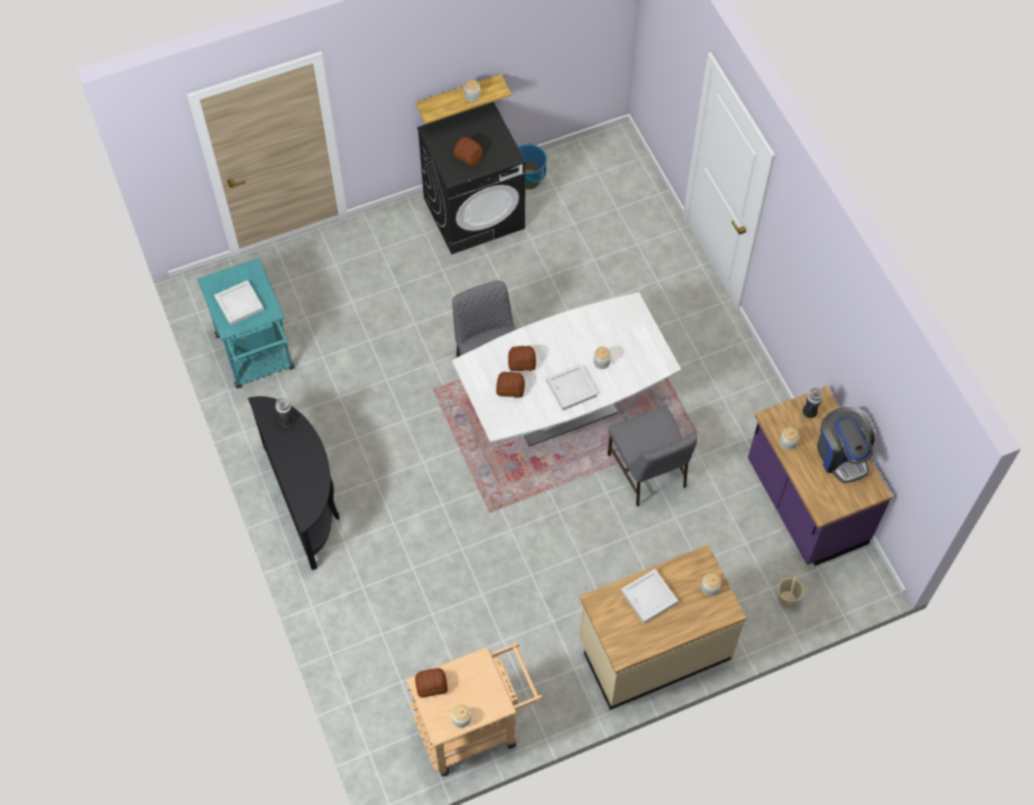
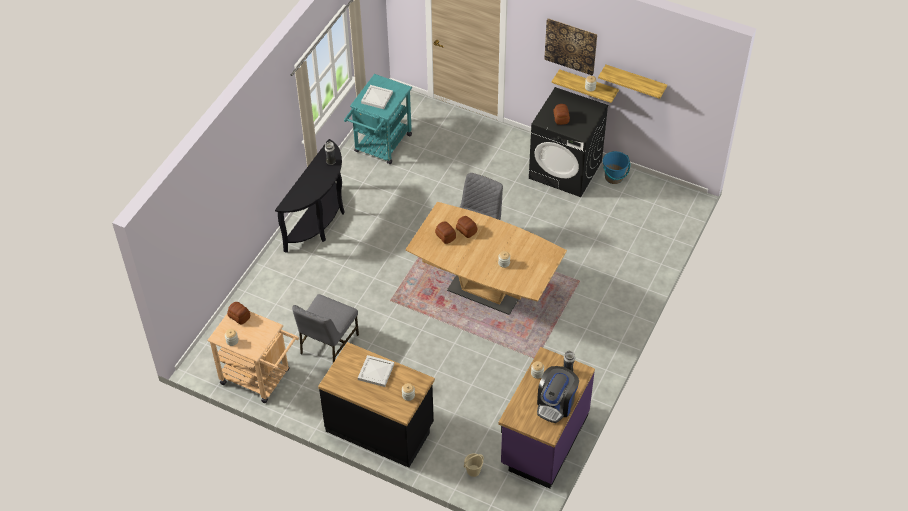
camera: 50 degrees right, 10 degrees down
white dining table [452,292,681,447] -> brown dining table [405,202,567,315]
white tray [546,364,597,410] -> none
beige counter [579,545,747,710] -> black counter [318,342,435,468]
grey chair [608,406,697,507] -> grey chair moved to [292,294,359,363]
none -> picture [544,18,597,75]
none -> shelf [598,65,667,99]

